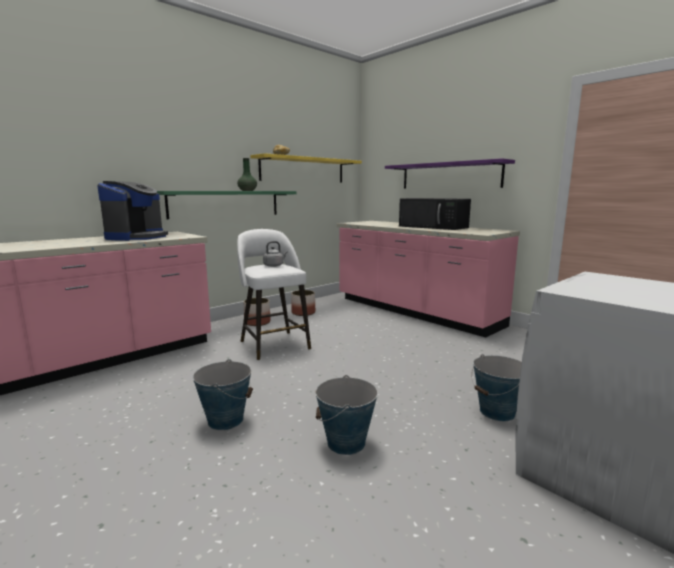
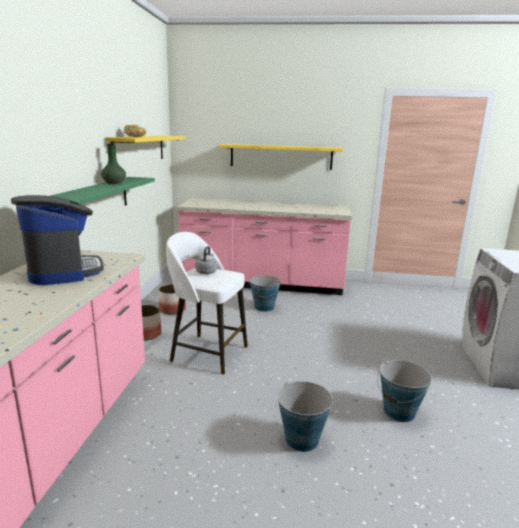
camera: 40 degrees left, 5 degrees up
purple shelf [385,158,515,189] -> yellow shelf [218,144,343,170]
black microwave [399,198,471,230] -> none
bucket [471,354,522,421] -> bucket moved to [249,275,281,312]

